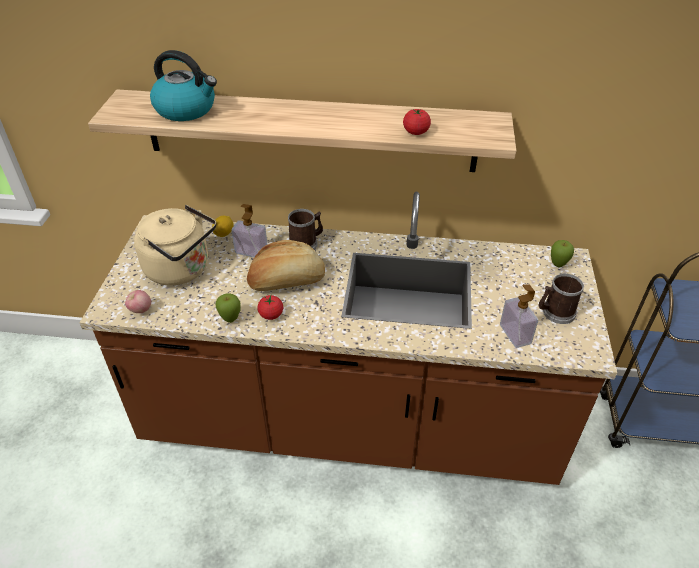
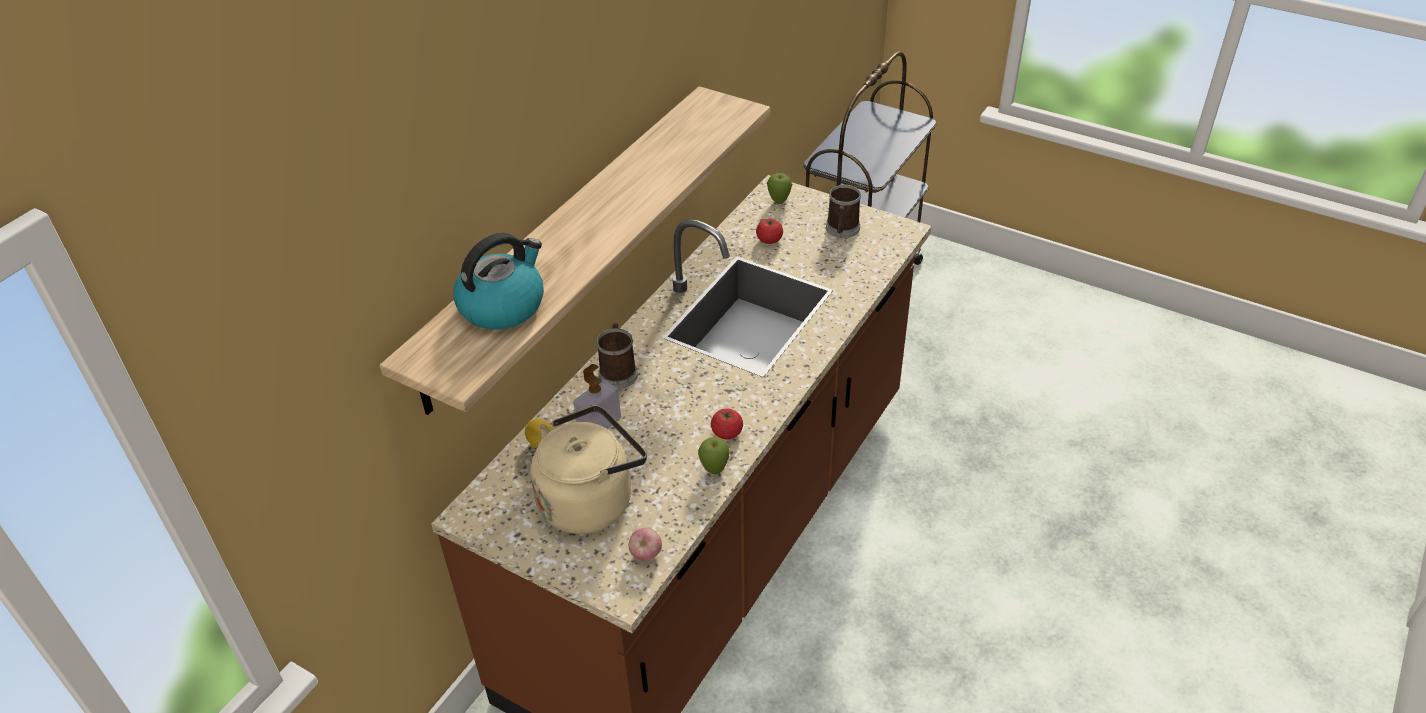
camera: 65 degrees left, 0 degrees up
bread [247,240,325,291] -> none
tomato [403,109,431,135] -> tomato moved to [756,219,783,244]
soap dispenser [500,284,538,348] -> none

